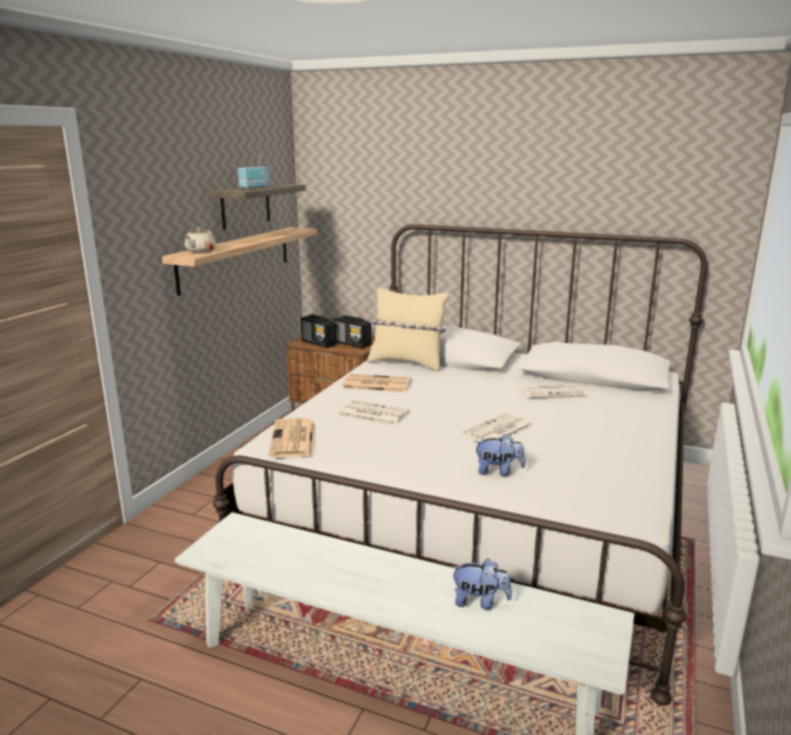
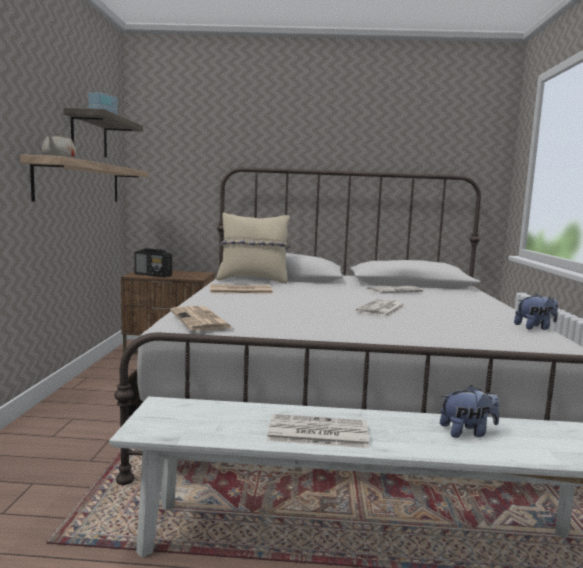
camera: 20 degrees left, 10 degrees down
radio [333,315,372,348] -> none
newspaper [337,400,409,425] -> newspaper moved to [267,414,369,448]
plush toy [475,434,525,476] -> plush toy moved to [514,294,558,330]

